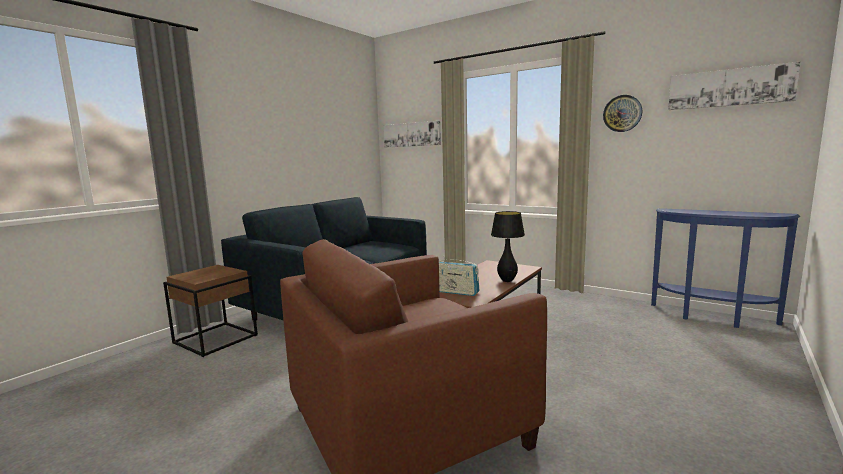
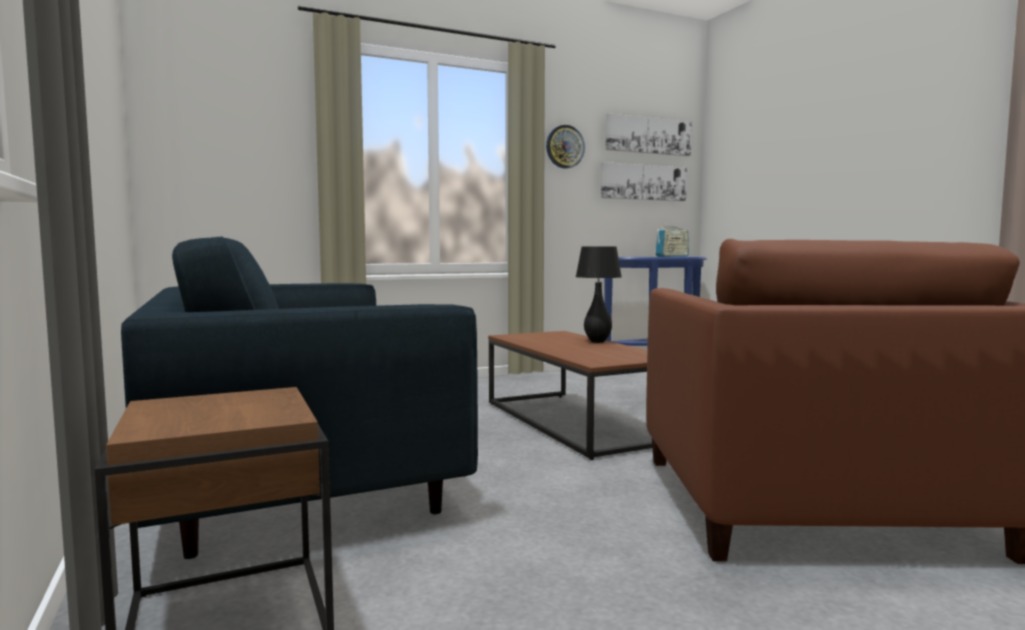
camera: 60 degrees left, 5 degrees down
picture [384,121,441,147] -> picture moved to [601,162,687,201]
radio [439,256,479,296] -> radio moved to [655,223,689,257]

